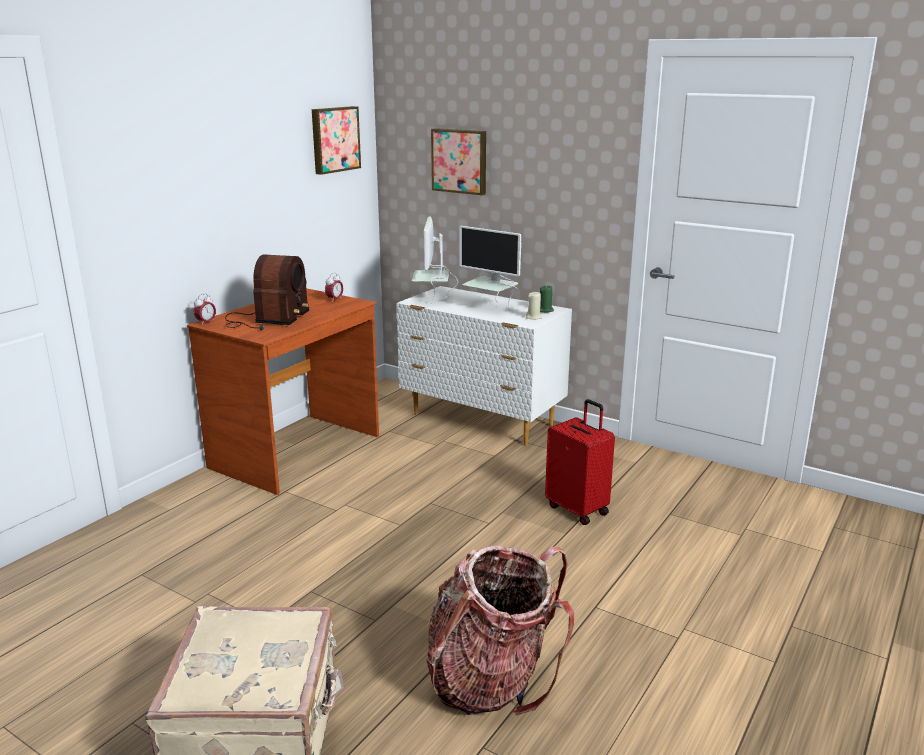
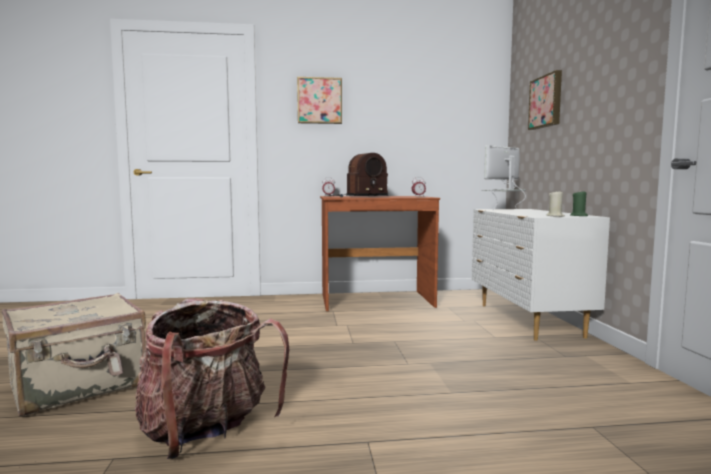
camera: 50 degrees right, 15 degrees down
picture [312,106,361,175] -> picture moved to [297,77,342,124]
monitor [459,226,521,312] -> none
red suitcase [545,399,615,525] -> none

